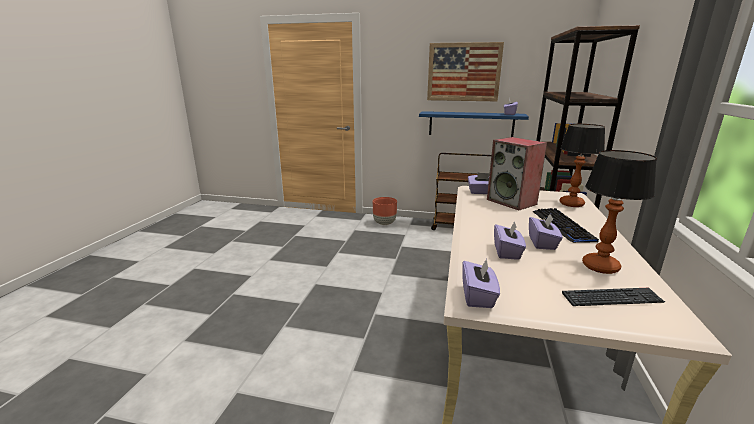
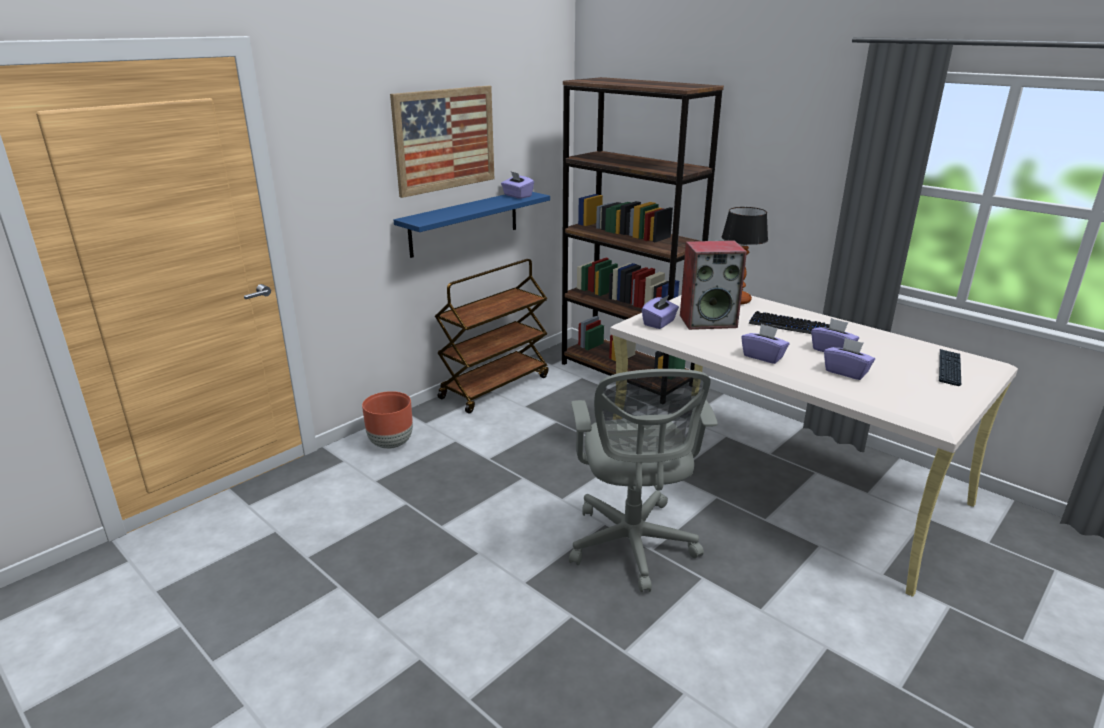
camera: 60 degrees left, 5 degrees up
purple tissue box [462,258,500,308] -> purple tissue box moved to [741,324,789,364]
table lamp [582,150,657,274] -> none
none -> grey office chair [569,369,718,592]

